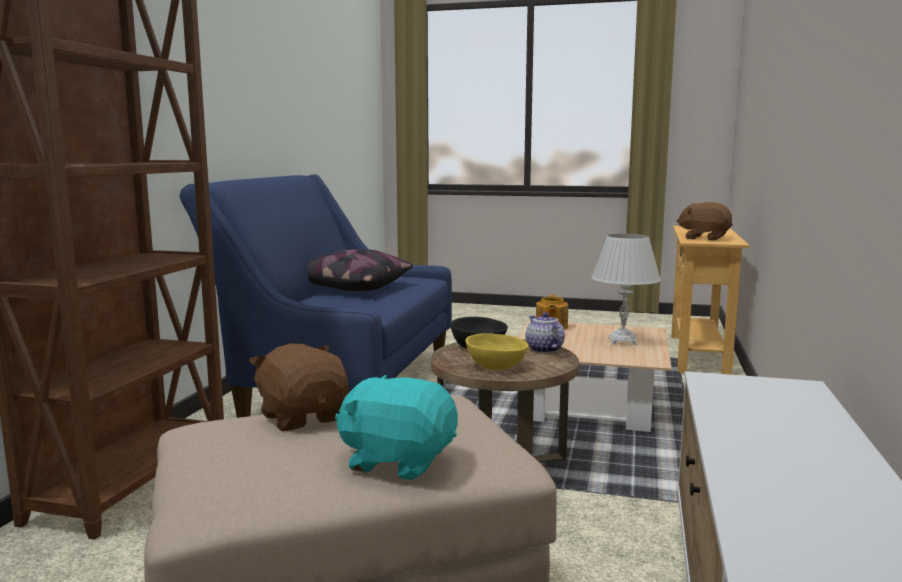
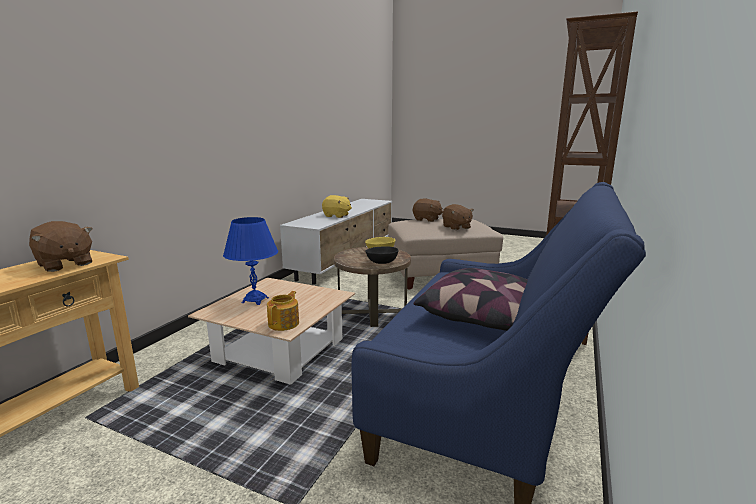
camera: 170 degrees left, 5 degrees up
turquoise plush toy [335,375,458,480] -> brown plush toy [413,199,443,222]
teapot [526,312,565,353] -> none
white table lamp [591,234,661,345] -> blue table lamp [223,217,278,305]
none -> yellow plush toy [322,195,352,218]

